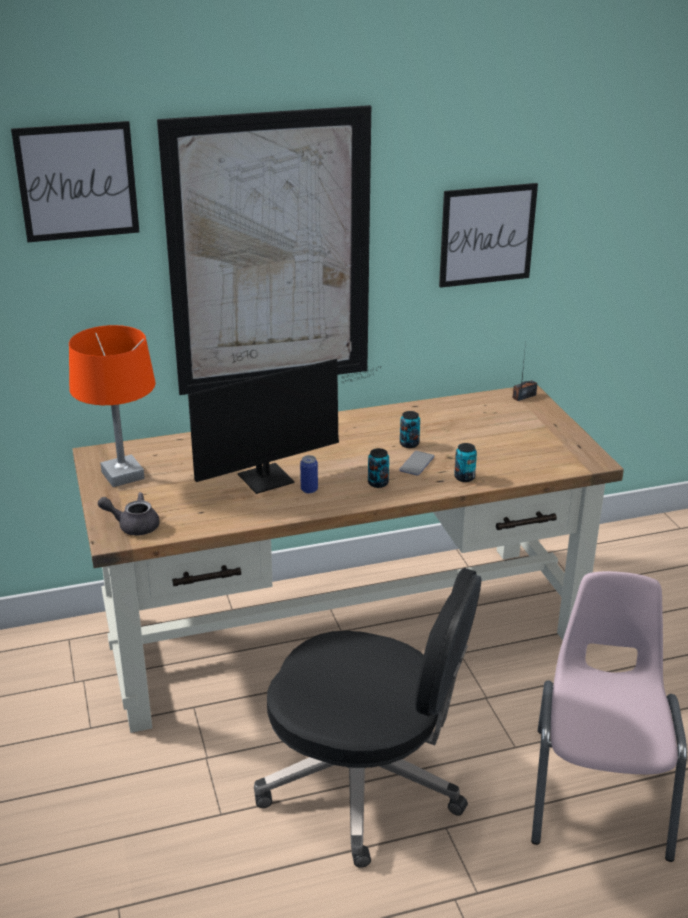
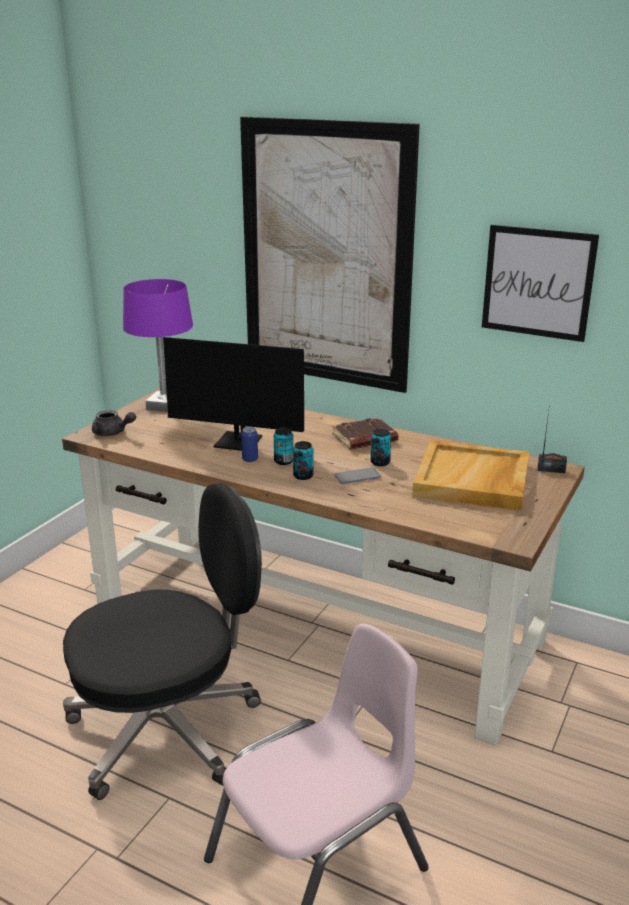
camera: 45 degrees right, 5 degrees down
picture [11,121,139,242] -> none
orange table lamp [69,325,156,487] -> purple table lamp [123,279,193,412]
grey teapot [98,492,160,535] -> grey teapot turned 150 degrees clockwise [92,410,136,436]
black office chair [254,568,481,868] -> black office chair turned 90 degrees counterclockwise [63,483,262,800]
can [454,443,477,482] -> can moved to [274,428,294,465]
none -> brown book [332,418,398,449]
none -> beige tray [412,440,529,511]

